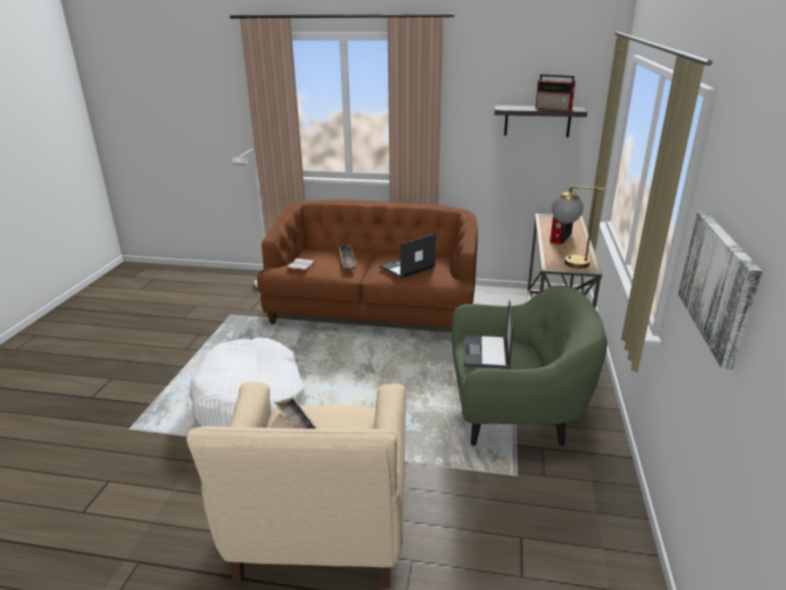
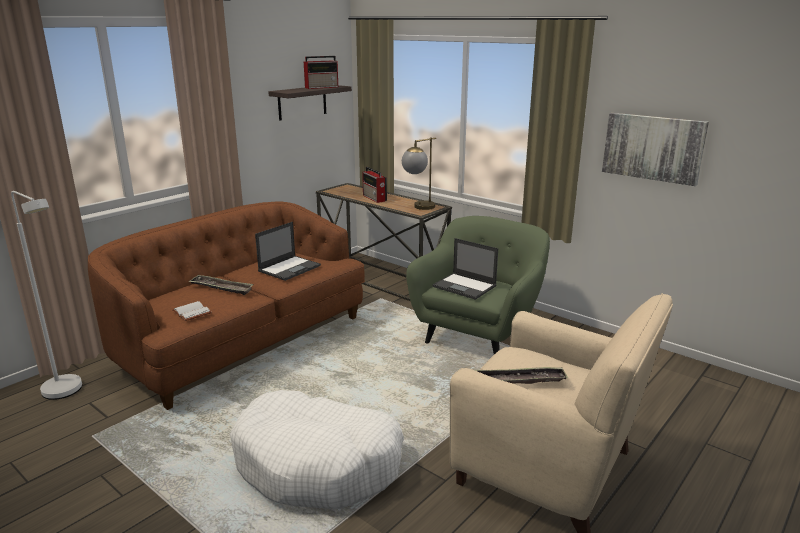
camera: 60 degrees left, 5 degrees down
laptop [380,233,436,279] -> laptop turned 135 degrees counterclockwise [255,222,321,281]

